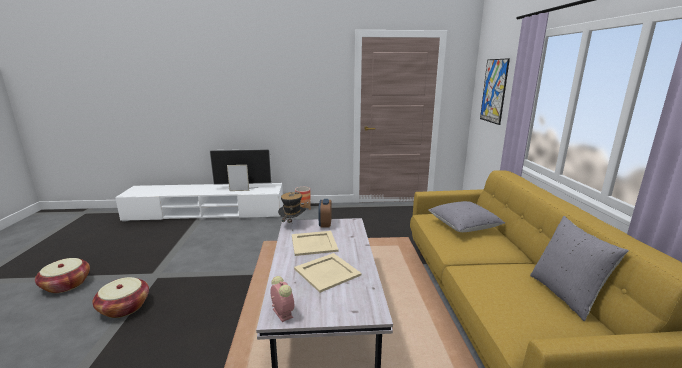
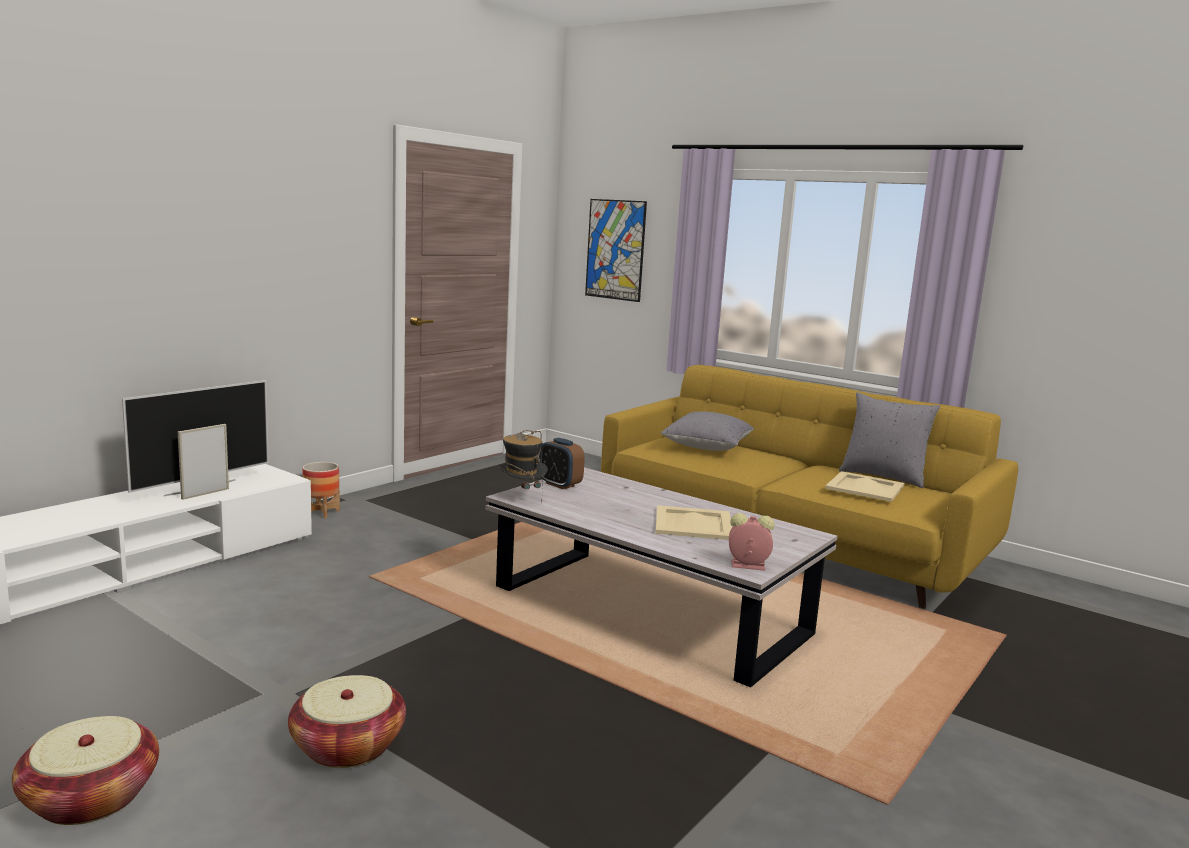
camera: 50 degrees left, 5 degrees down
beige tray [292,231,339,256] -> beige tray moved to [825,471,904,502]

